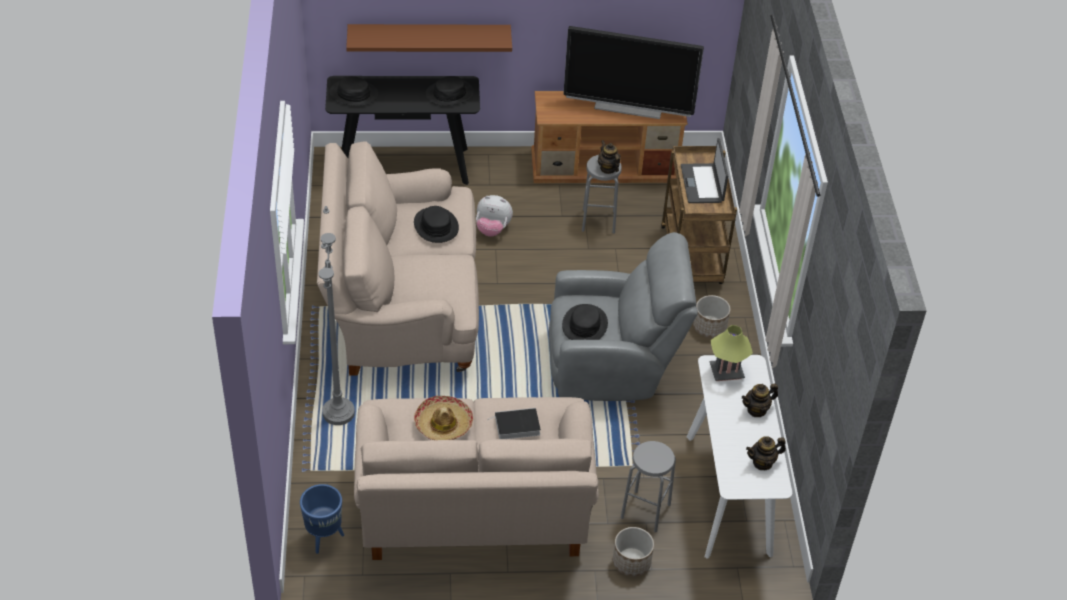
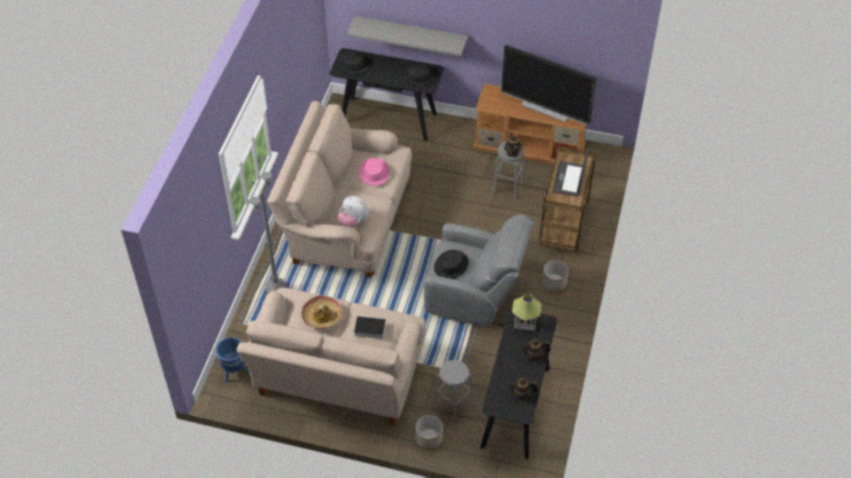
camera: 20 degrees right, 5 degrees up
brown shelf [346,24,512,52] -> grey shelf [347,16,468,56]
black hat [414,206,459,243] -> pink hat [359,158,390,186]
plush toy [476,195,513,237] -> plush toy moved to [338,196,369,227]
white console table [687,355,792,559] -> black console table [480,308,557,460]

